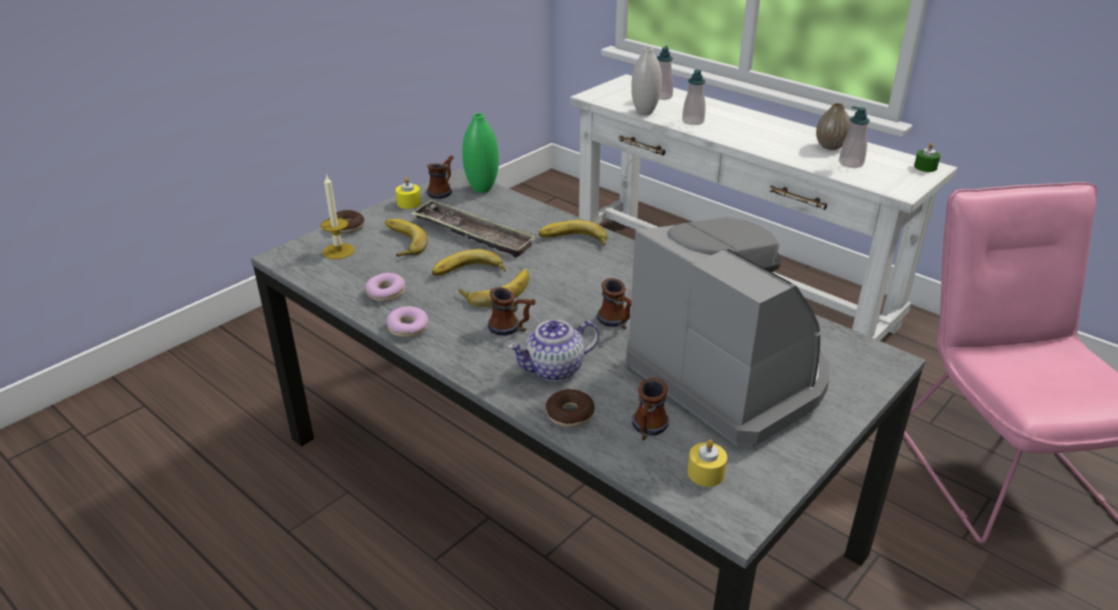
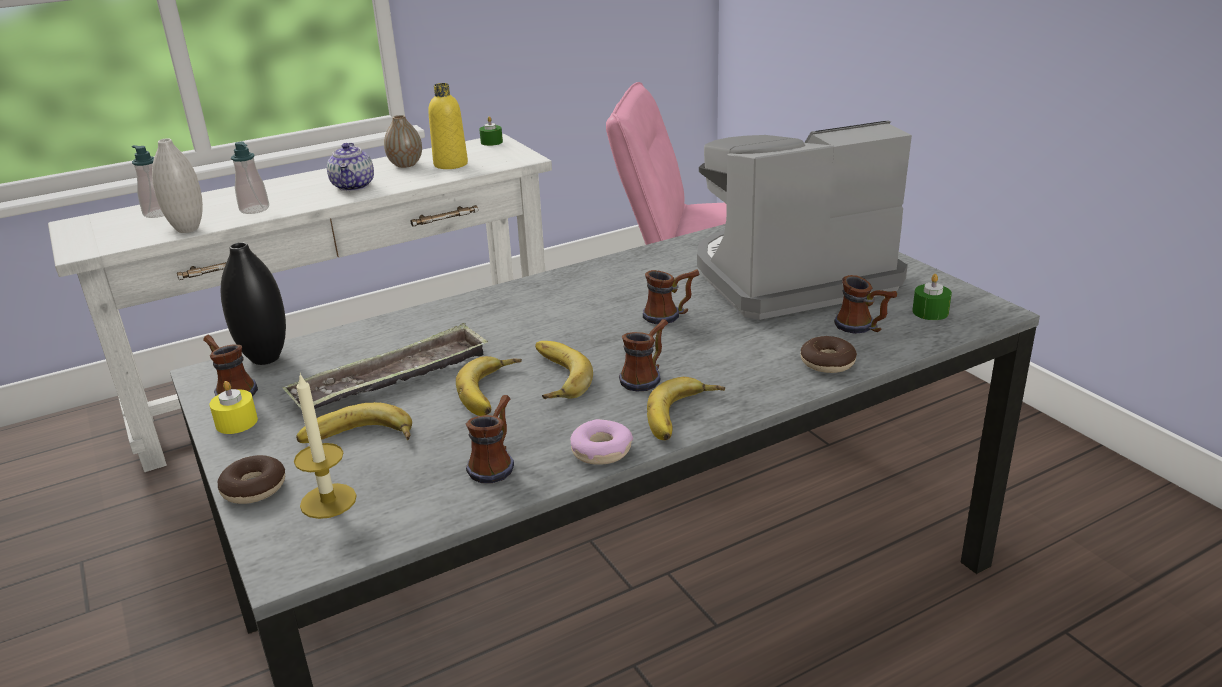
camera: 70 degrees left, 5 degrees down
donut [365,273,406,302] -> mug [466,395,514,483]
green vase [462,113,499,193] -> black vase [220,242,286,365]
teapot [508,320,599,381] -> teapot moved to [327,143,374,191]
banana [539,220,608,246] -> banana moved to [647,377,725,440]
yellow candle [688,440,727,487] -> green candle [912,274,952,320]
soap dispenser [839,106,870,168] -> yellow bottle [428,83,468,169]

